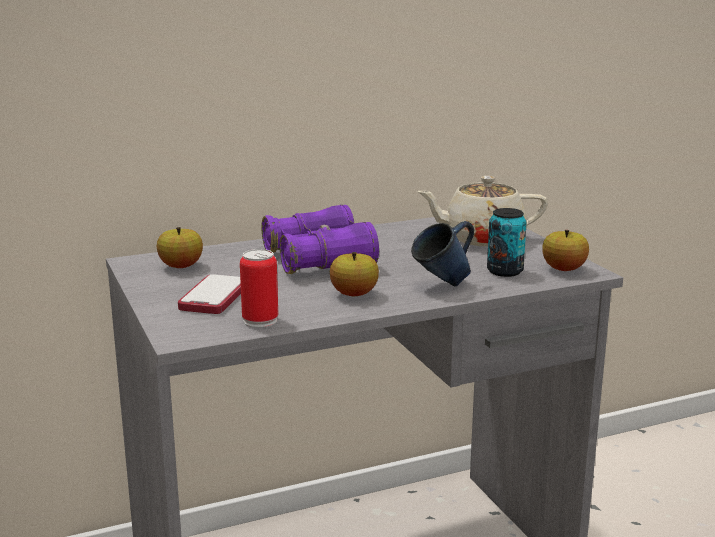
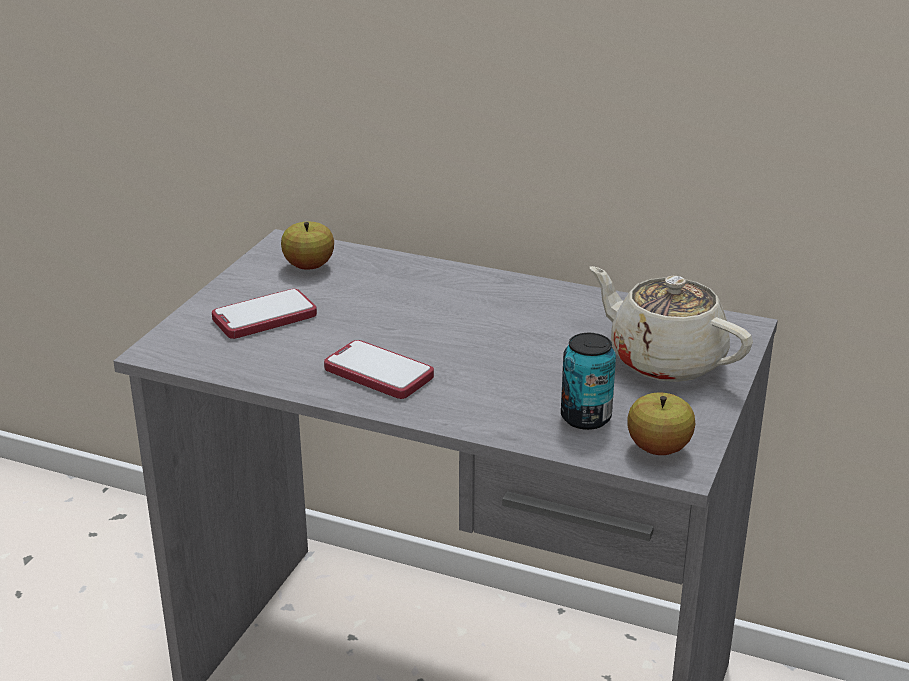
camera: 45 degrees right, 10 degrees up
can [240,249,278,328] -> none
purple binoculars [261,205,379,274] -> none
apple [330,252,379,296] -> phone [324,340,434,399]
blue mug [411,221,474,286] -> none

